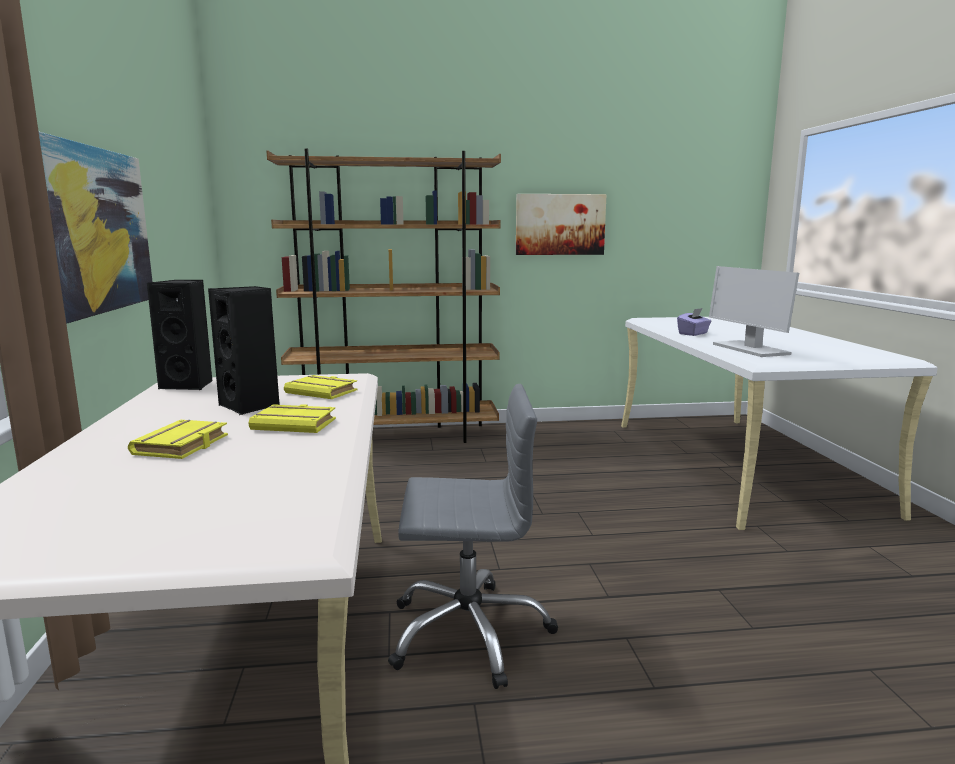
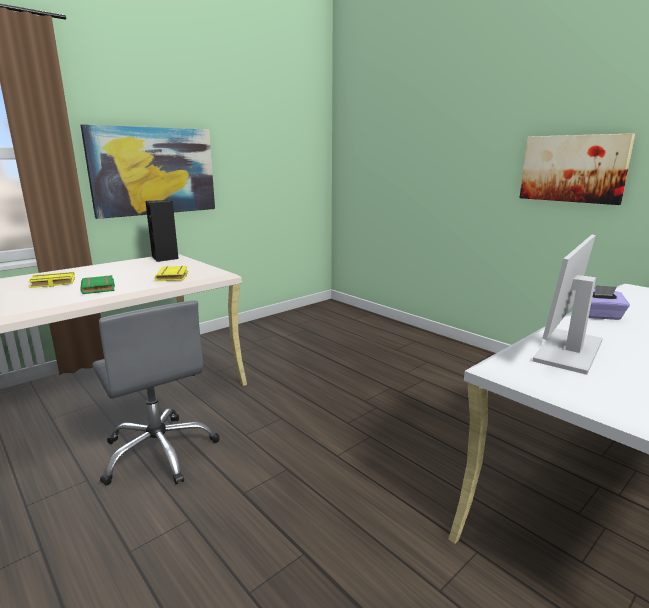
camera: 55 degrees right, 5 degrees up
black speaker [208,286,280,415] -> none
yellow book [249,404,336,433] -> green book [80,275,115,294]
brown bookcase [266,149,501,443] -> none

